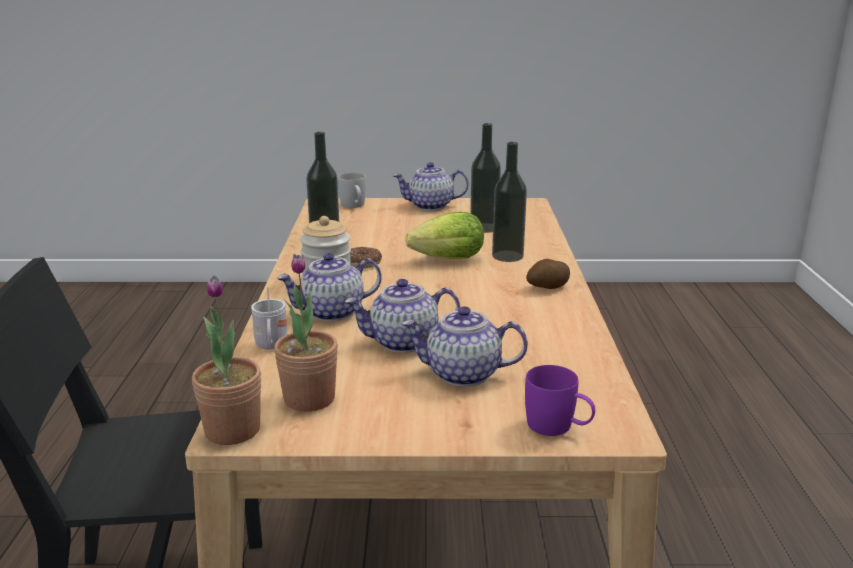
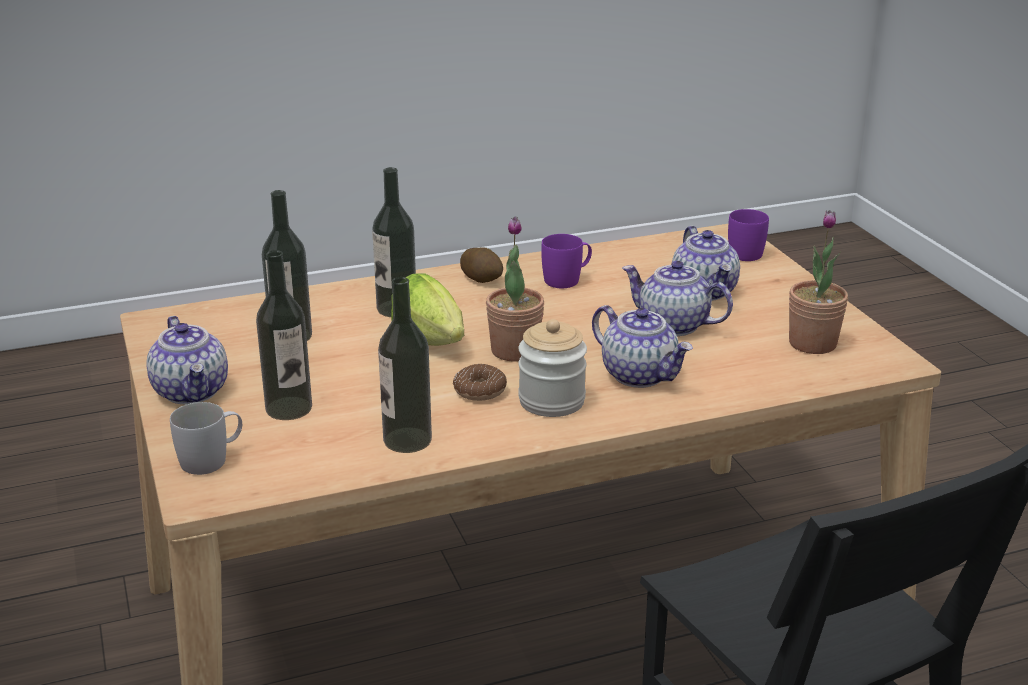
camera: 110 degrees left, 5 degrees up
potted plant [192,276,261,445] -> potted plant moved to [486,216,544,362]
white mug [251,287,288,349] -> none
teapot [345,279,460,353] -> teapot turned 150 degrees clockwise [622,260,733,336]
none -> bottle [256,250,312,420]
none -> purple mug [541,234,592,288]

